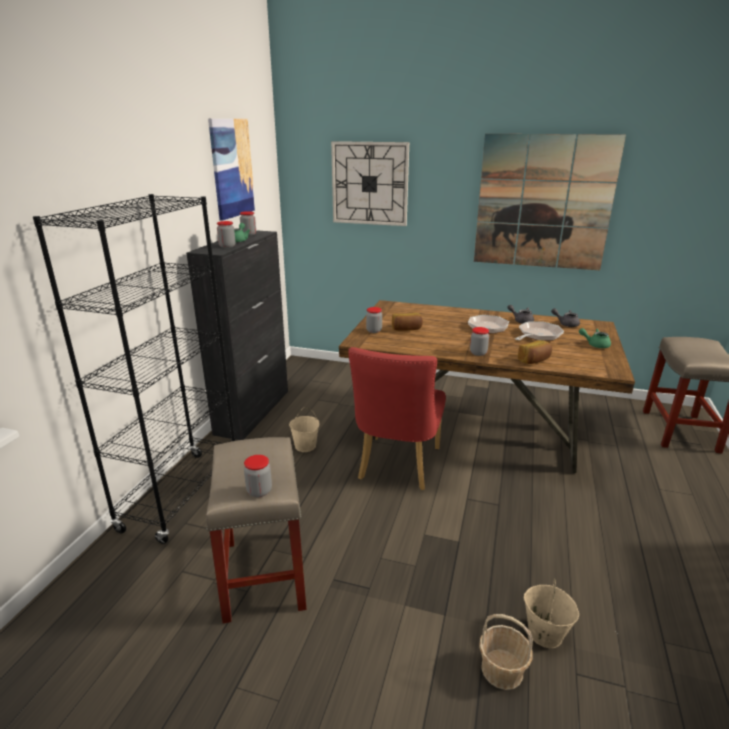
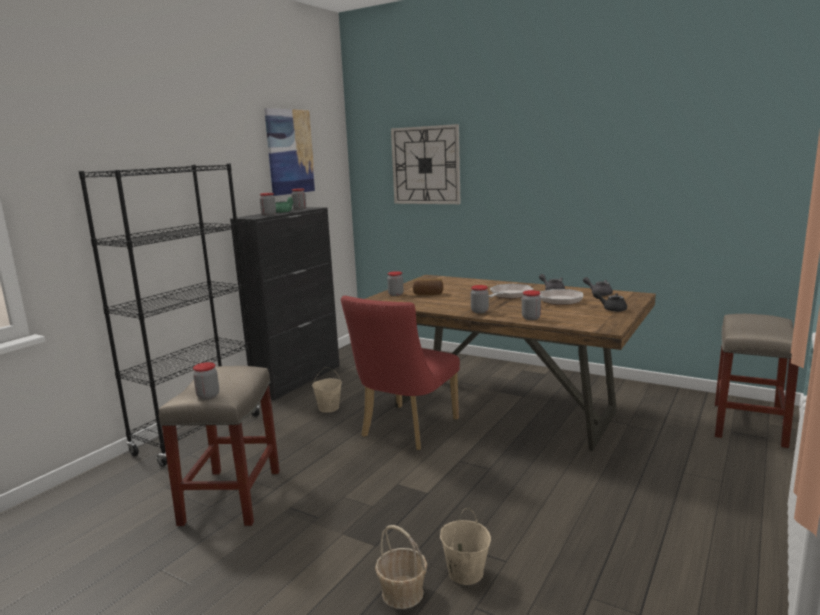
camera: 15 degrees right, 10 degrees down
picture [474,134,626,270] -> none
bread [518,340,552,364] -> jar [522,290,541,320]
green teapot [579,328,611,348] -> black teapot [593,291,627,312]

